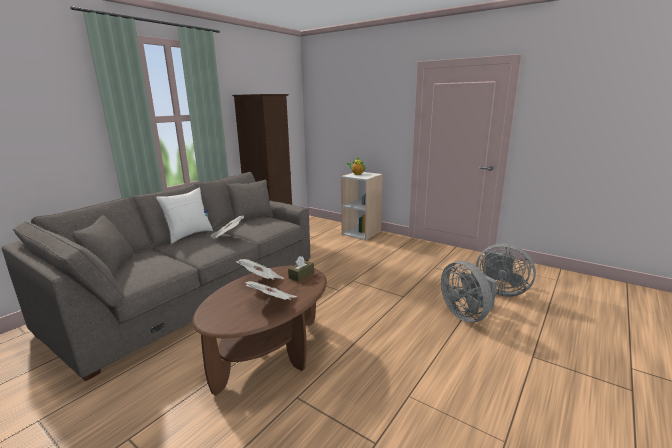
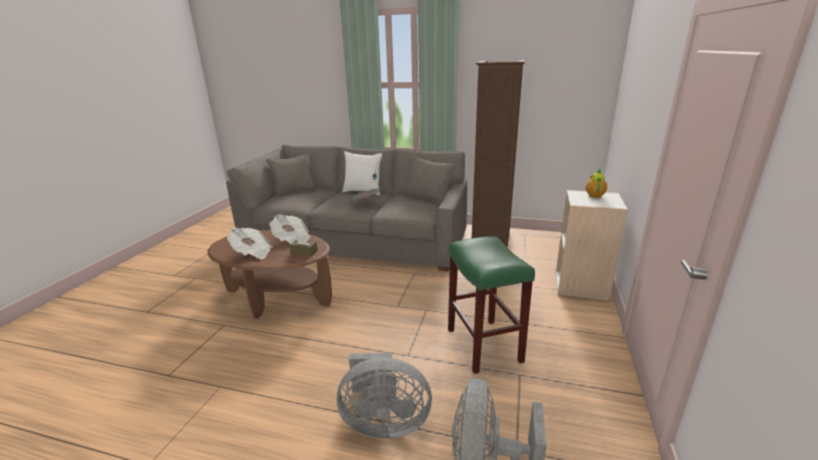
camera: 70 degrees right, 5 degrees up
grey fan [441,261,497,323] -> grey fan turned 135 degrees counterclockwise [337,353,432,439]
none -> green stool [448,236,535,374]

